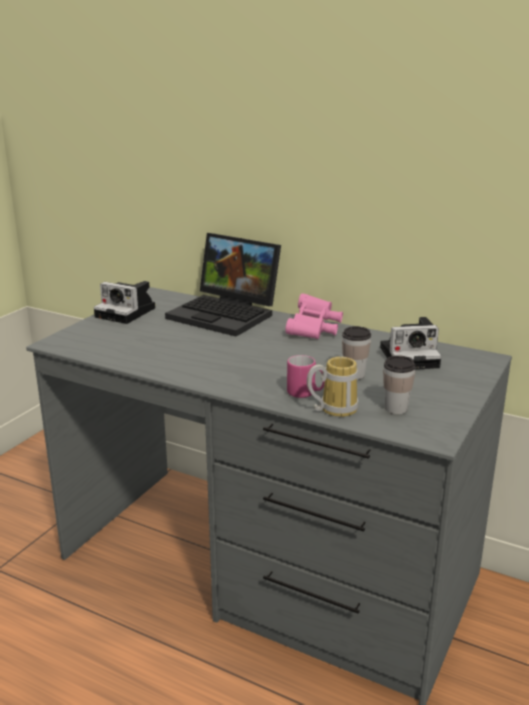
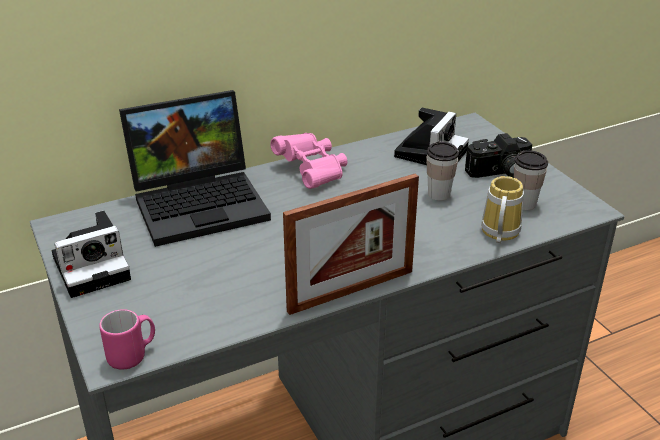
camera: 55 degrees left, 10 degrees up
pink mug [287,355,325,398] -> pink mug moved to [99,309,155,370]
none -> picture frame [283,174,419,315]
none -> camera [465,133,532,178]

